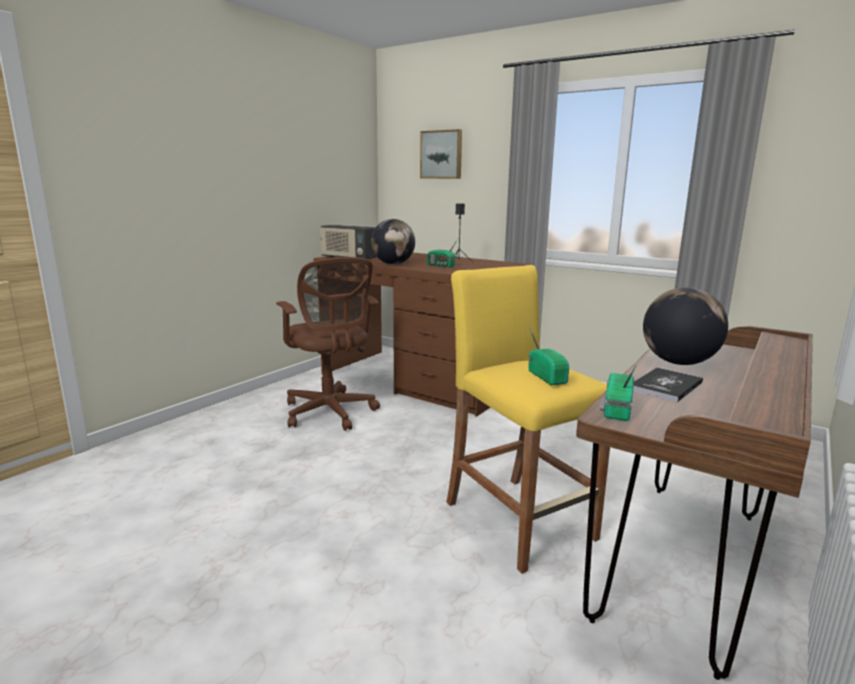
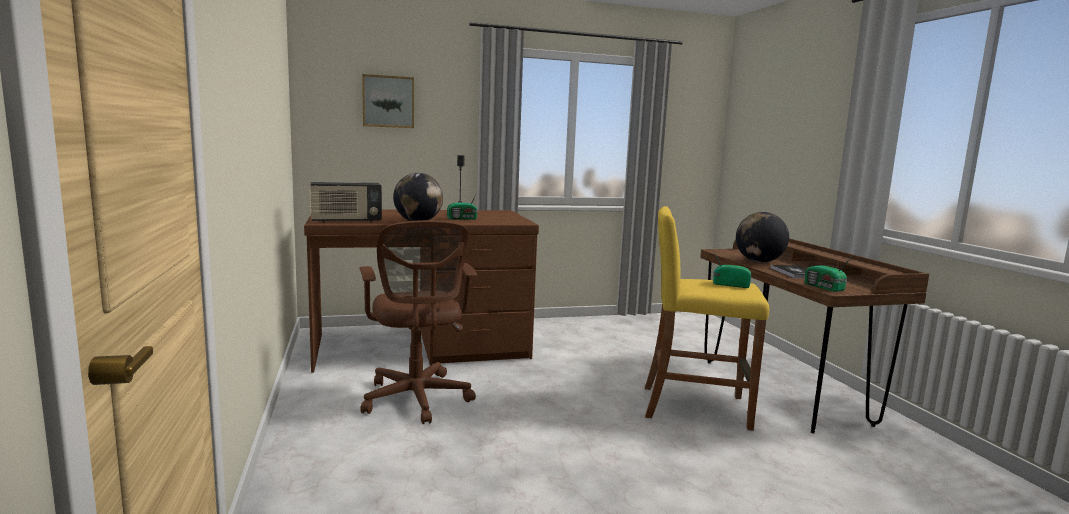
camera: 50 degrees left, 5 degrees down
brown office chair [276,257,380,431] -> brown office chair turned 60 degrees clockwise [360,220,477,424]

